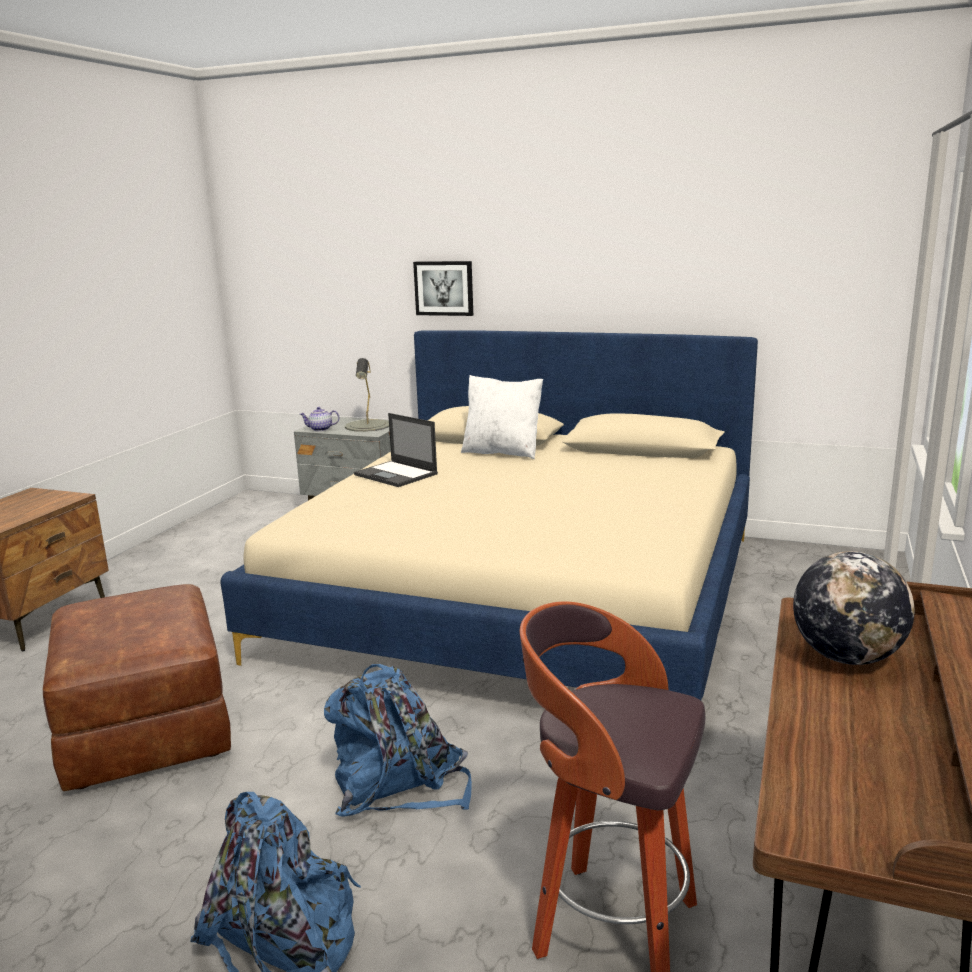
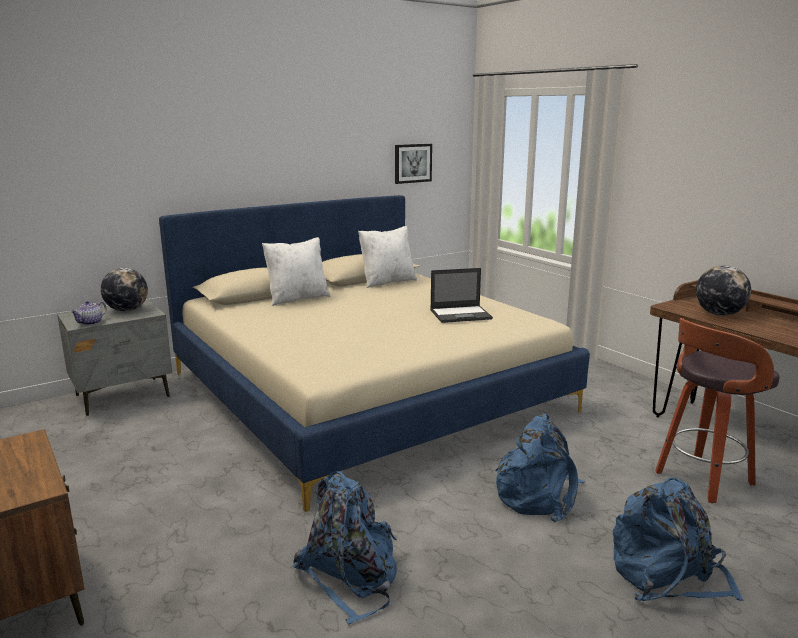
camera: 55 degrees left, 0 degrees up
brown ottoman [43,584,231,791] -> blue backpack [293,471,397,624]
grey table lamp [345,358,389,432] -> globe [101,268,148,311]
laptop [354,413,438,487] -> laptop moved to [430,268,493,323]
picture [413,261,473,316] -> picture moved to [395,144,432,184]
none -> white pillow [358,226,417,288]

